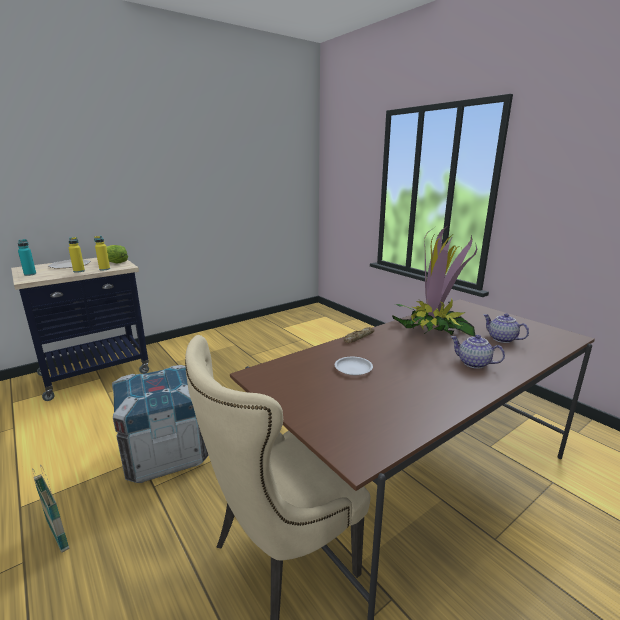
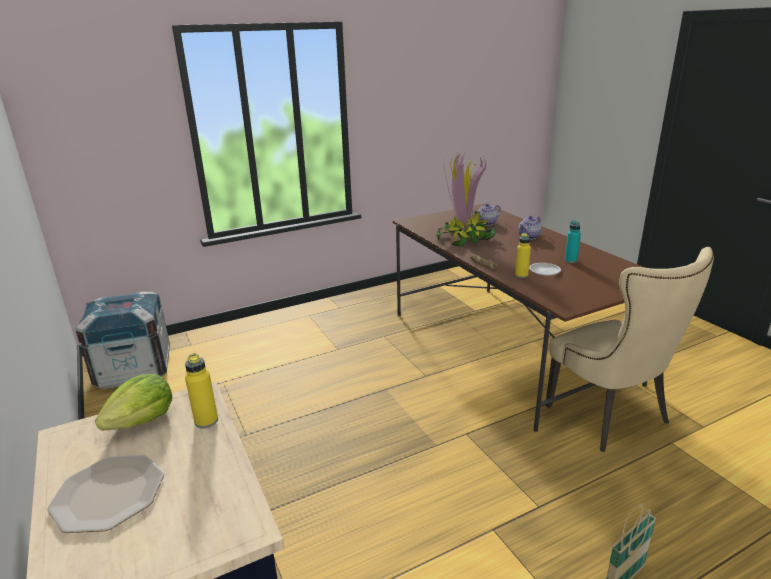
camera: 80 degrees left, 5 degrees up
turquoise bottle [18,239,36,276] -> turquoise bottle moved to [565,220,581,263]
yellow bottle [69,237,85,273] -> yellow bottle moved to [515,233,531,278]
crate [112,365,209,483] -> crate moved to [75,292,170,389]

